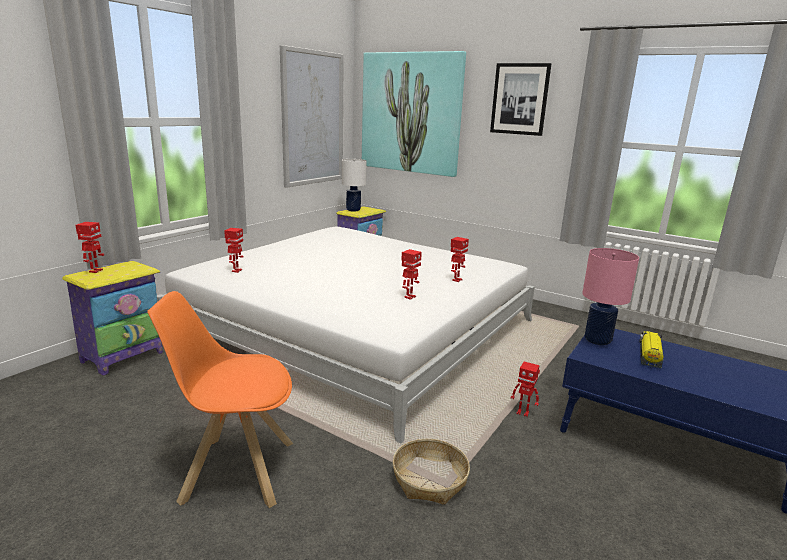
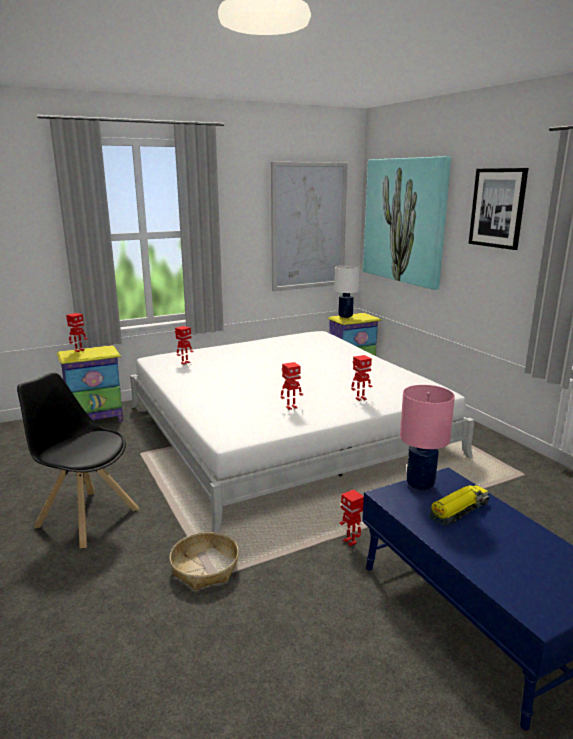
camera: 30 degrees right, 0 degrees up
orange chair [147,291,293,508] -> black chair [17,373,139,549]

